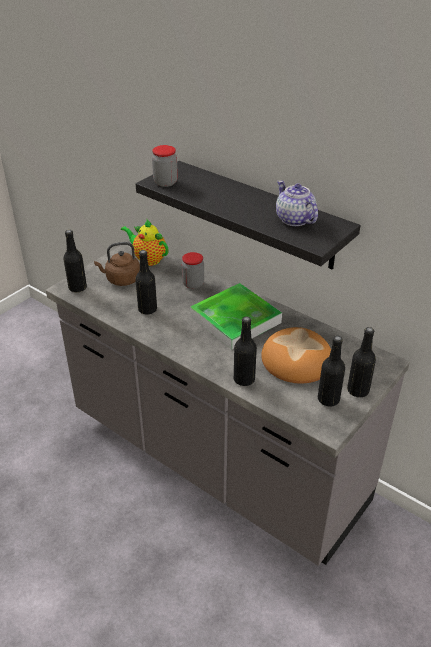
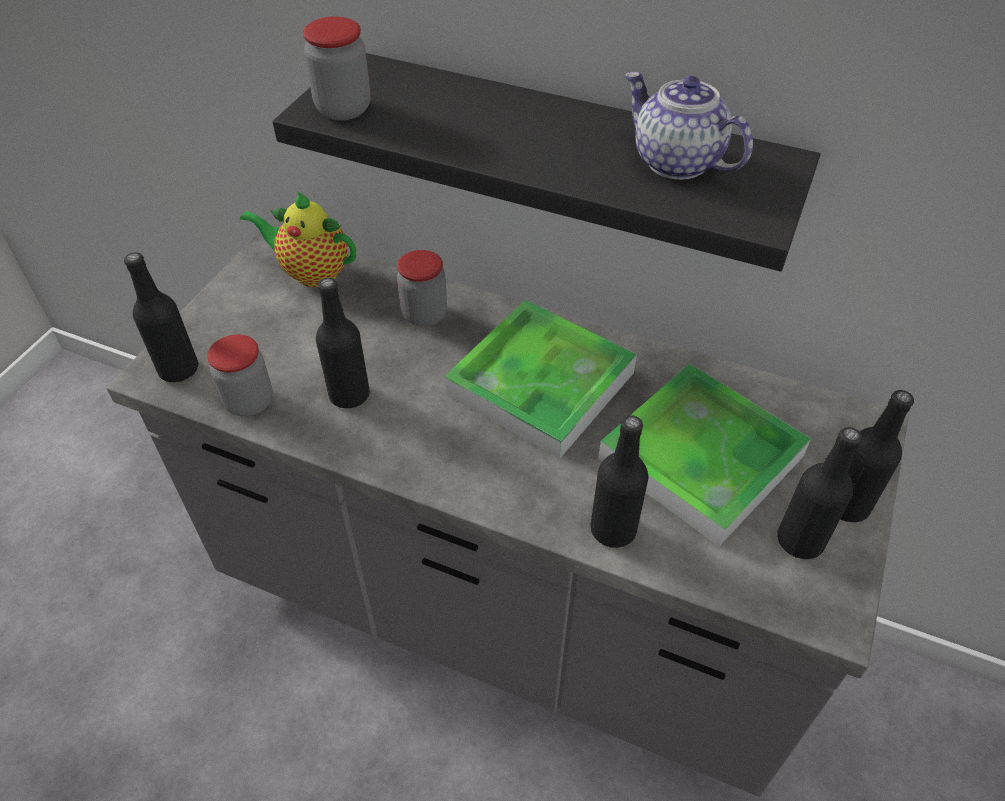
camera: 15 degrees left, 10 degrees up
brown kettle [94,242,140,286] -> none
bread [261,327,331,384] -> tray [598,364,811,546]
none -> jar [207,335,273,416]

